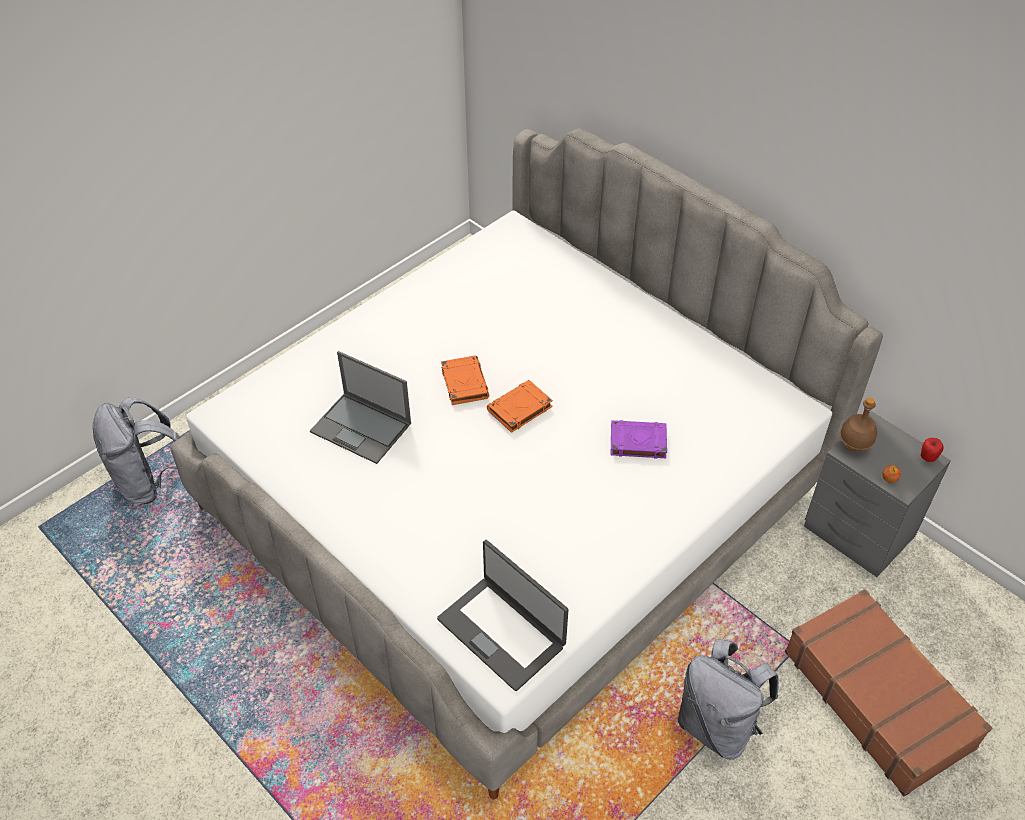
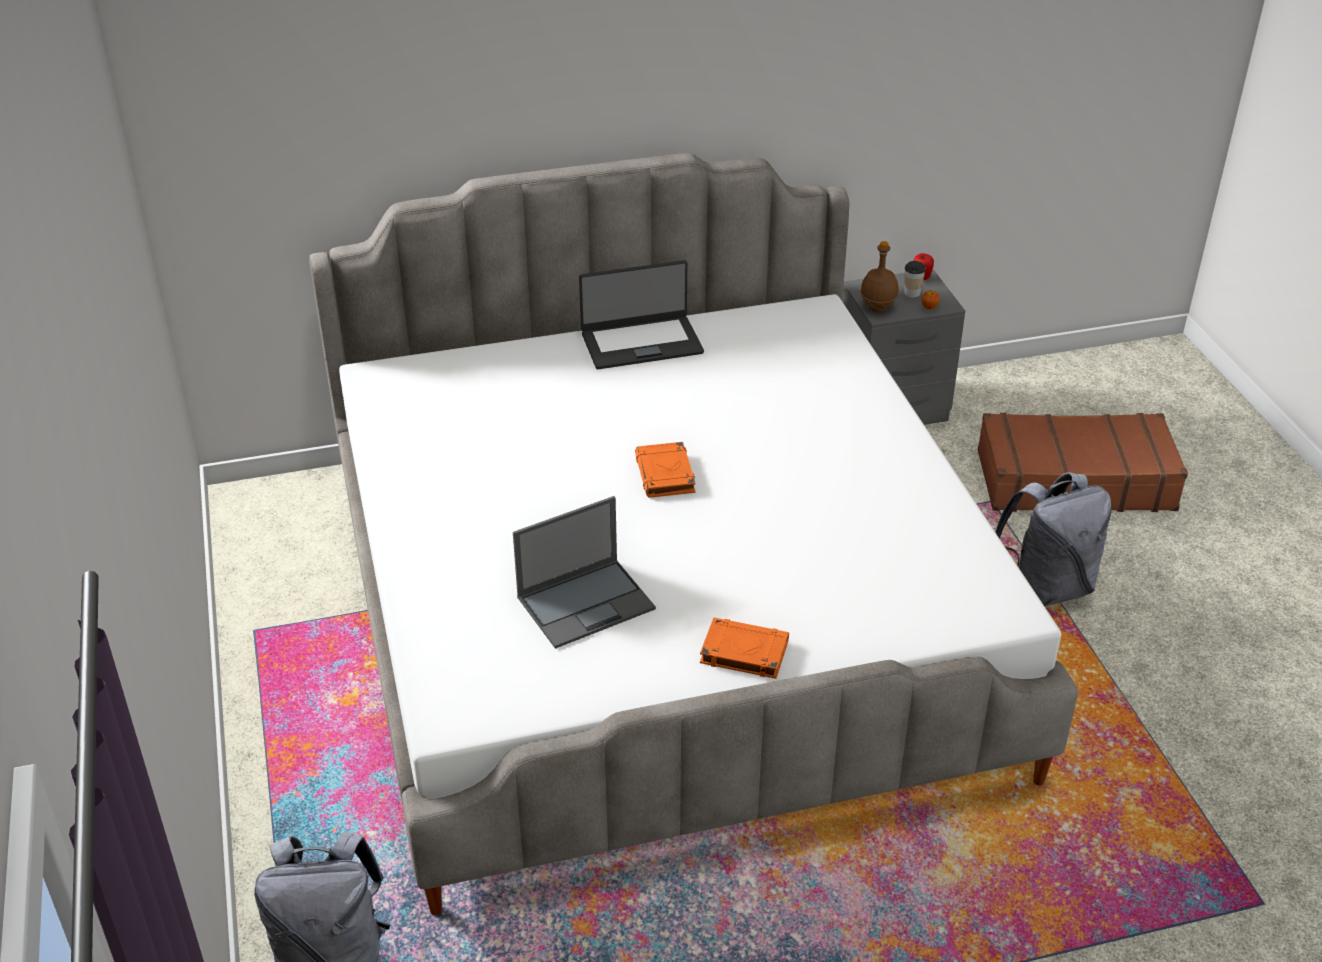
camera: 60 degrees left, 10 degrees down
laptop [437,540,569,691] -> laptop moved to [579,260,704,369]
orange book [441,355,489,405] -> orange book moved to [700,618,789,679]
purple book [611,420,667,459] -> none
none -> cup [904,261,926,298]

